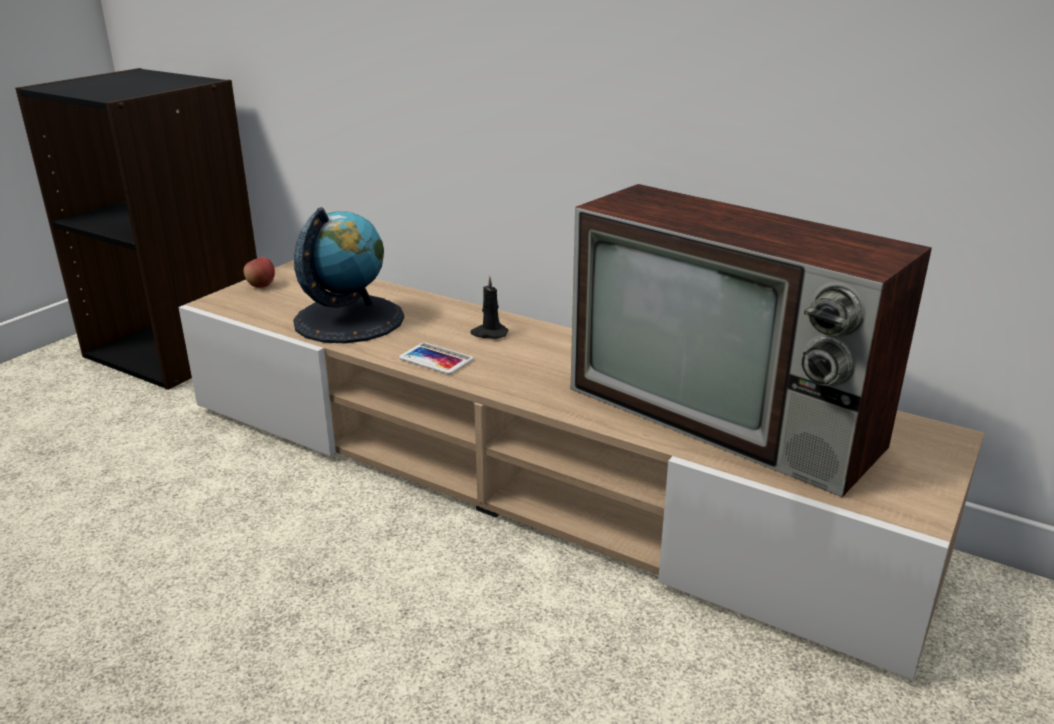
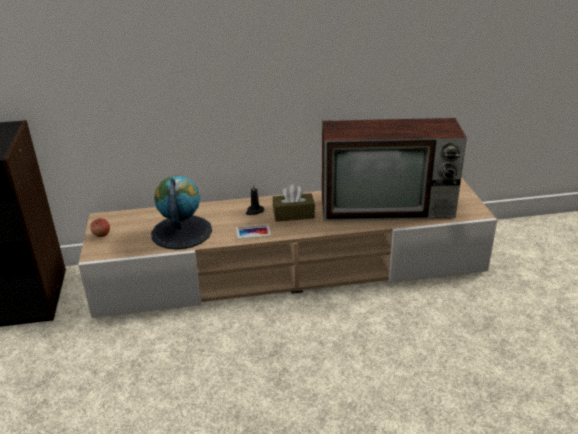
camera: 40 degrees left, 5 degrees up
none -> brown tissue box [273,184,315,222]

